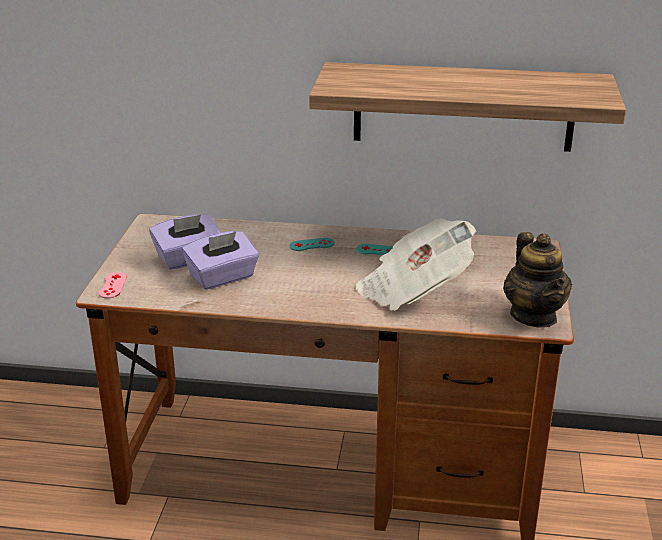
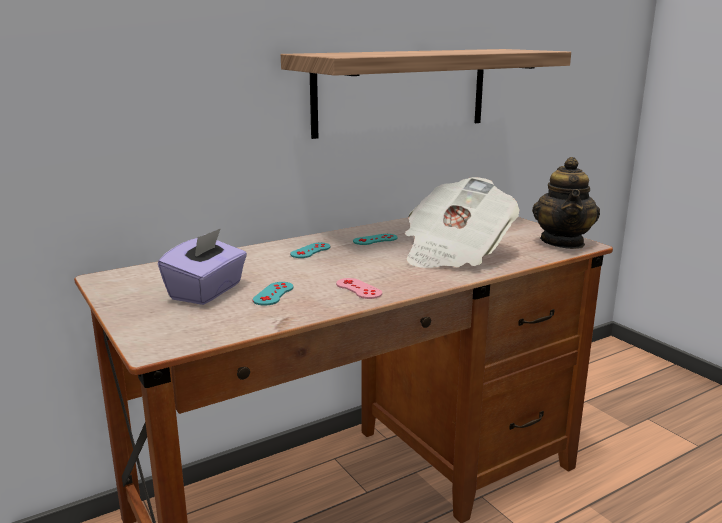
camera: 40 degrees left, 10 degrees down
pink game controller [98,272,127,298] -> pink game controller moved to [336,278,382,299]
purple tissue box [182,231,259,290] -> turquoise game controller [253,282,293,306]
teapot [503,232,572,328] -> teapot turned 60 degrees clockwise [532,157,600,249]

